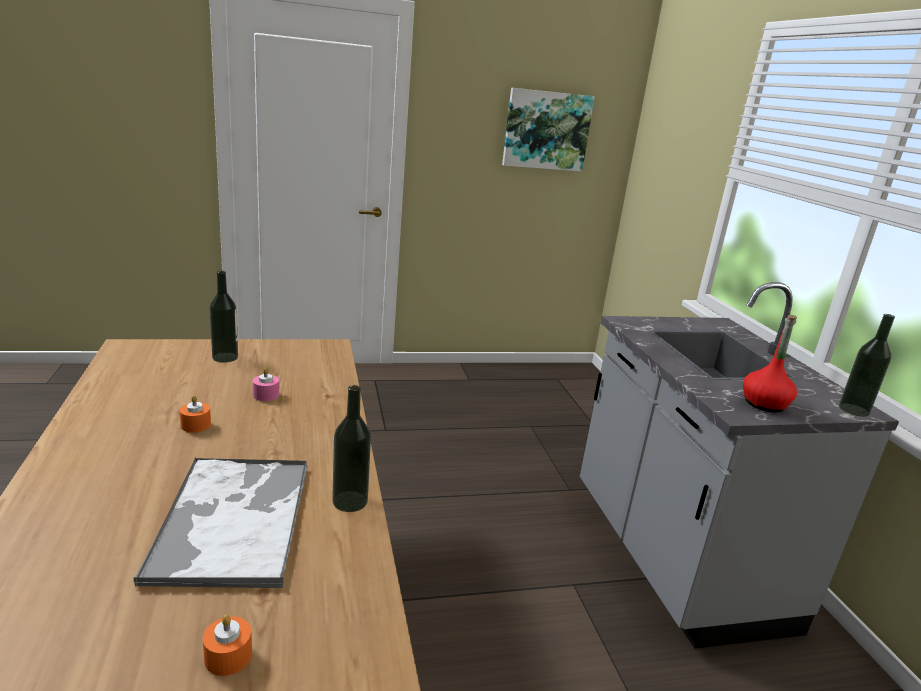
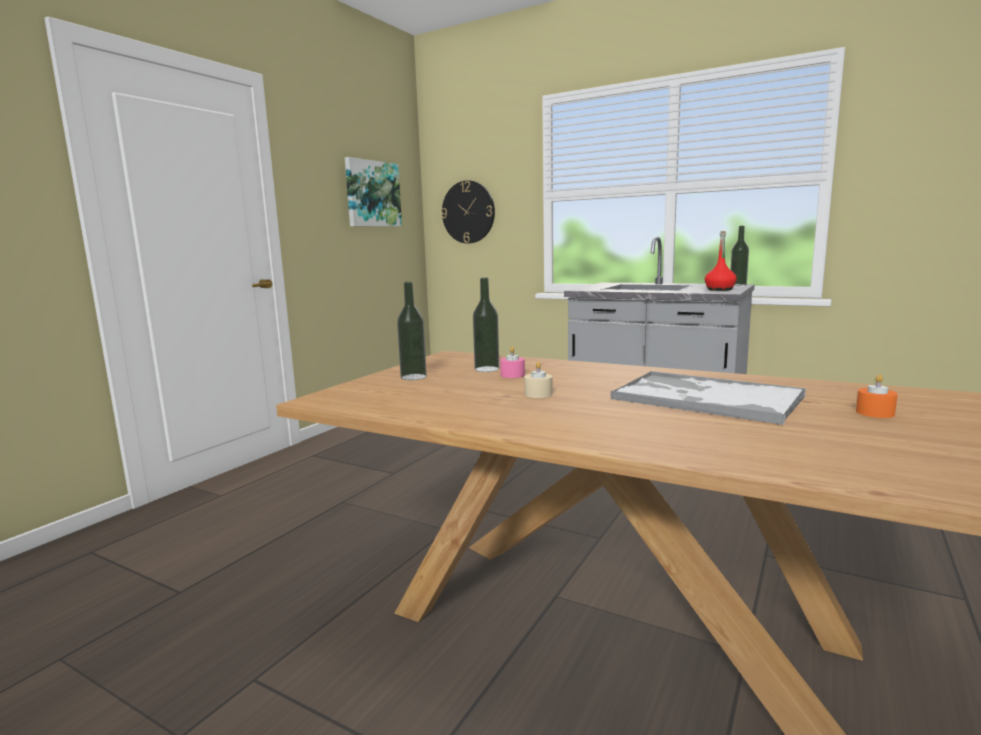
camera: 45 degrees left, 10 degrees down
orange candle [180,395,211,433] -> beige candle [525,362,553,398]
bottle [332,385,371,512] -> bottle moved to [473,278,499,372]
none -> wall clock [441,180,495,243]

